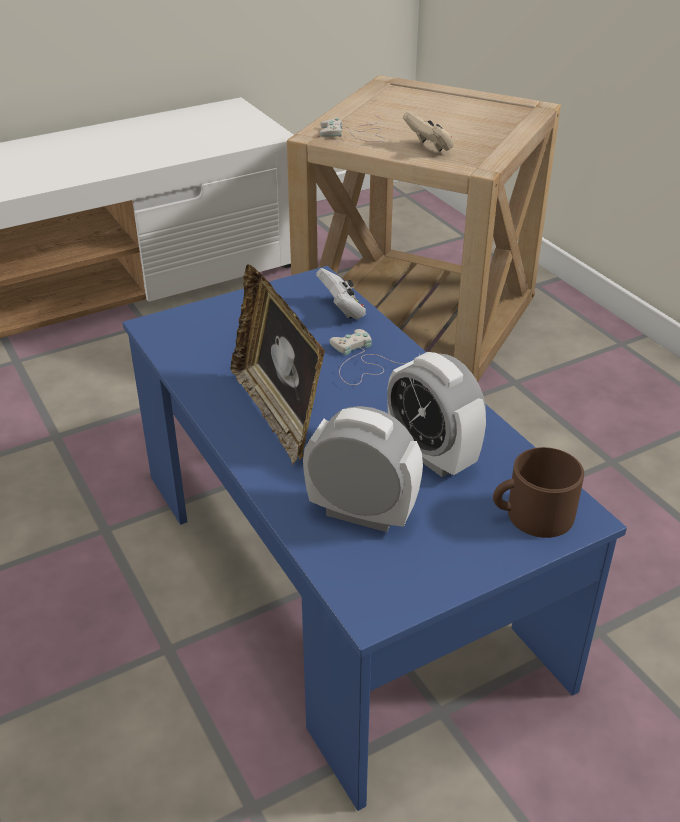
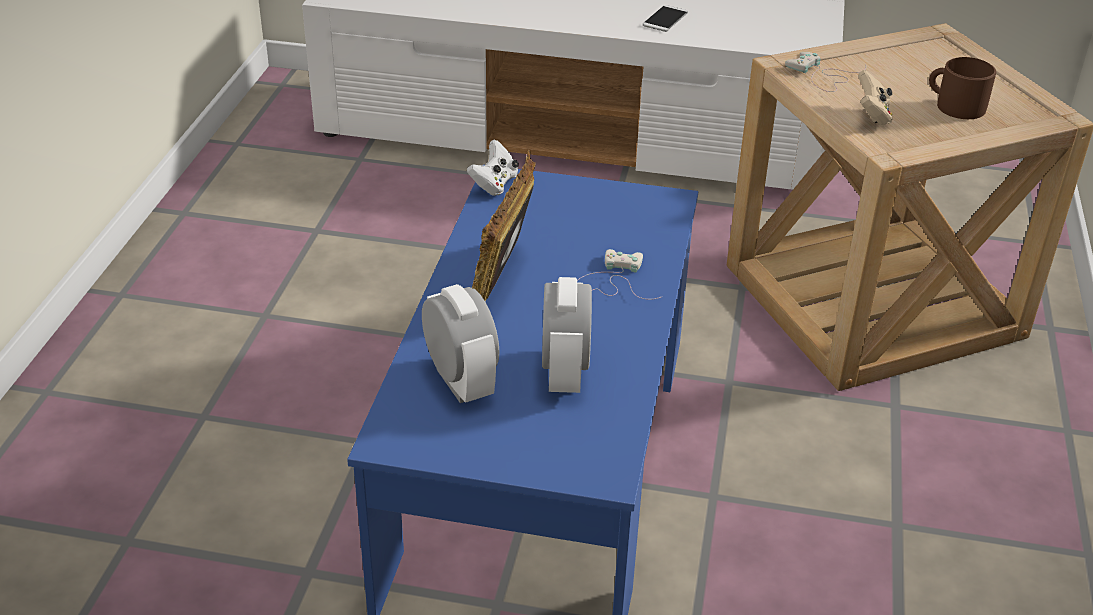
camera: 40 degrees right, 0 degrees up
white game controller [316,268,366,319] -> white game controller moved to [467,140,519,196]
brown mug [493,447,584,538] -> brown mug moved to [929,57,996,119]
none -> phone [643,5,688,32]

